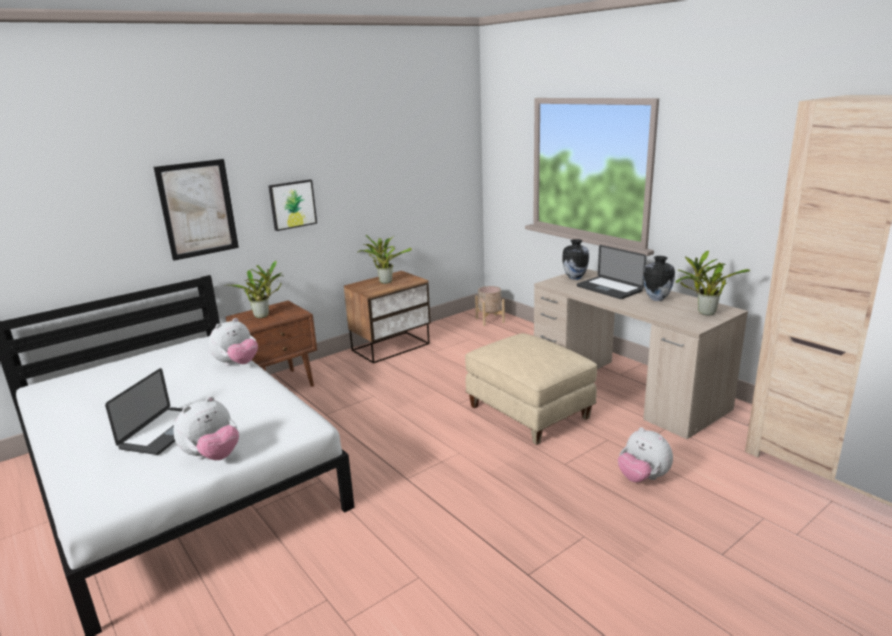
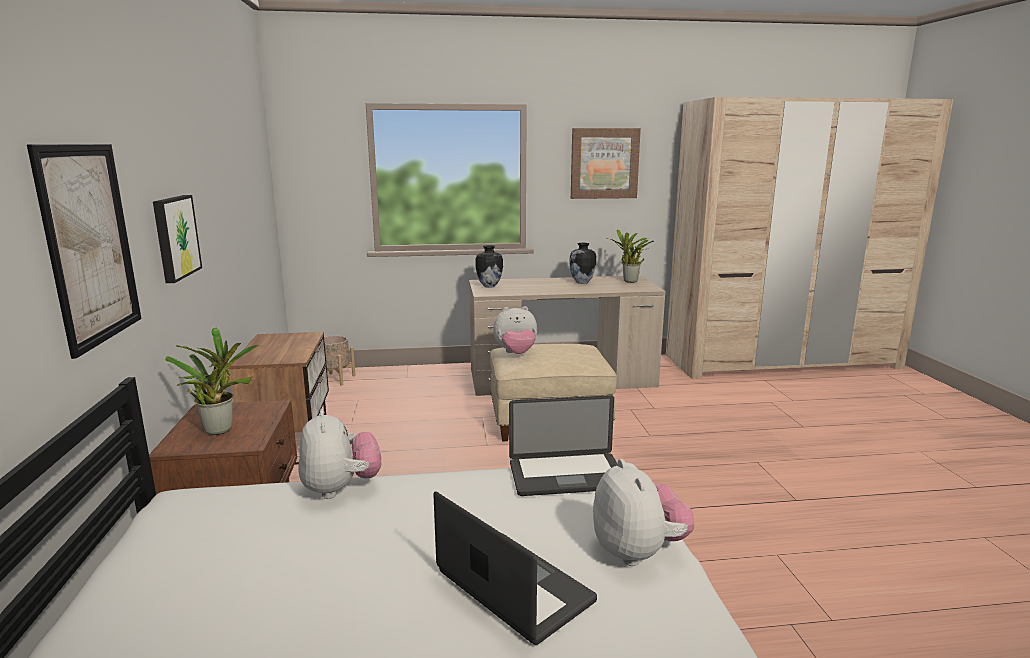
camera: 60 degrees left, 5 degrees down
potted plant [357,235,412,284] -> none
laptop [577,245,646,299] -> laptop moved to [509,395,618,496]
plush toy [618,427,673,482] -> plush toy moved to [493,306,537,354]
none -> picture [571,128,641,199]

